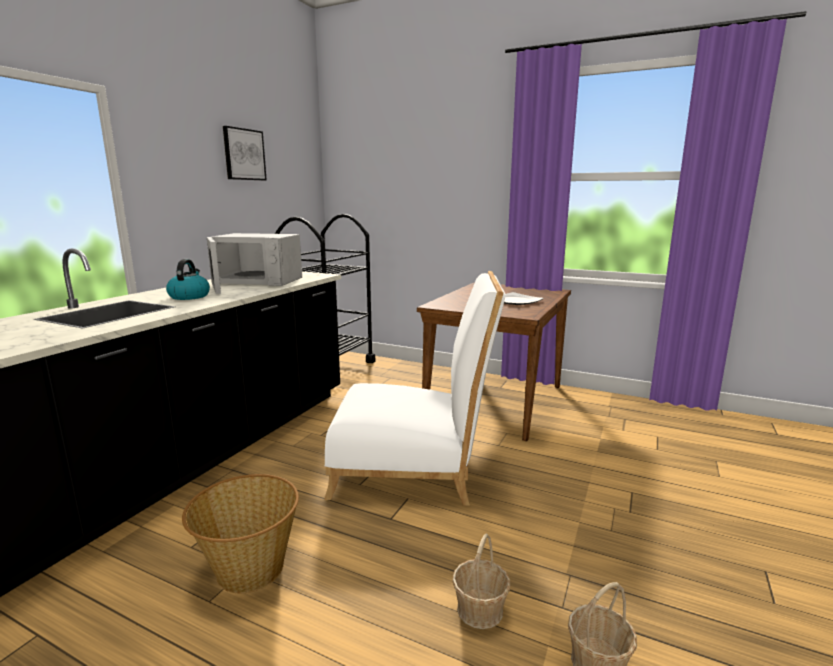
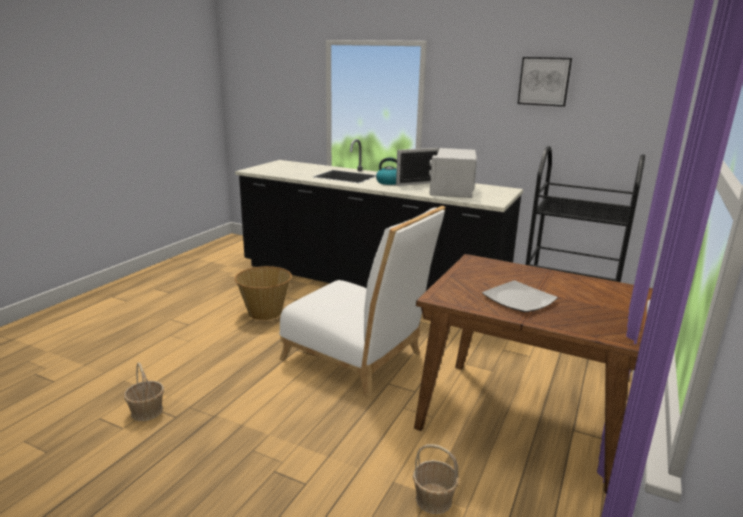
camera: 90 degrees right, 5 degrees up
white chair [324,271,506,506] -> white chair turned 60 degrees counterclockwise [279,206,446,398]
basket [452,534,510,629] -> basket moved to [413,444,459,514]

